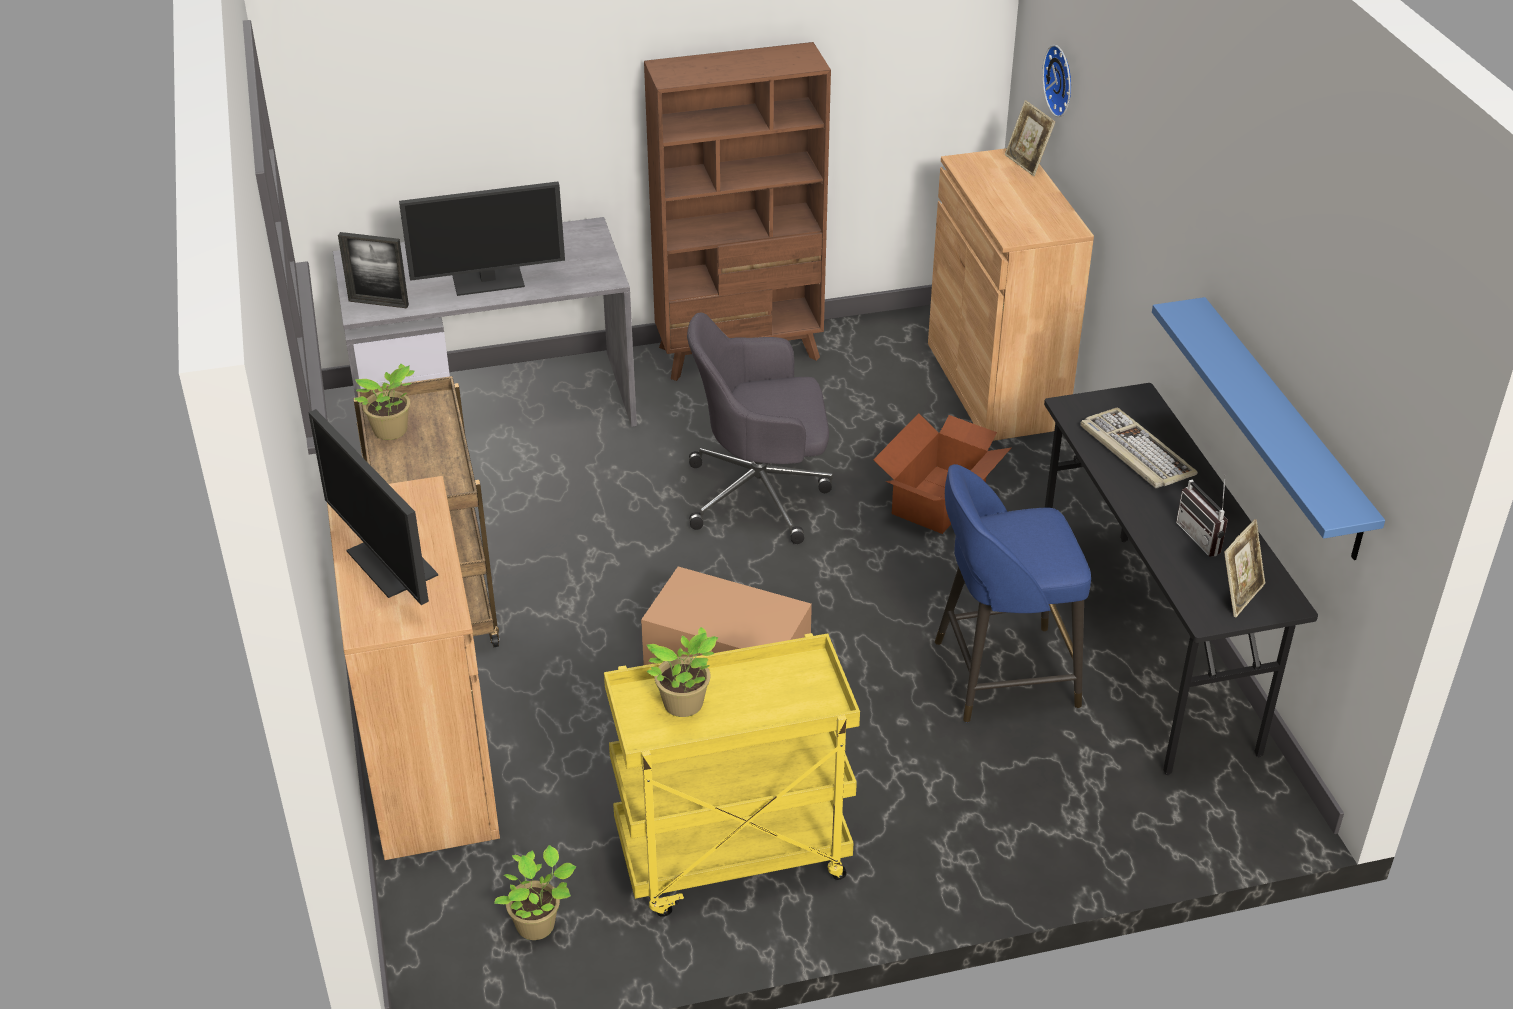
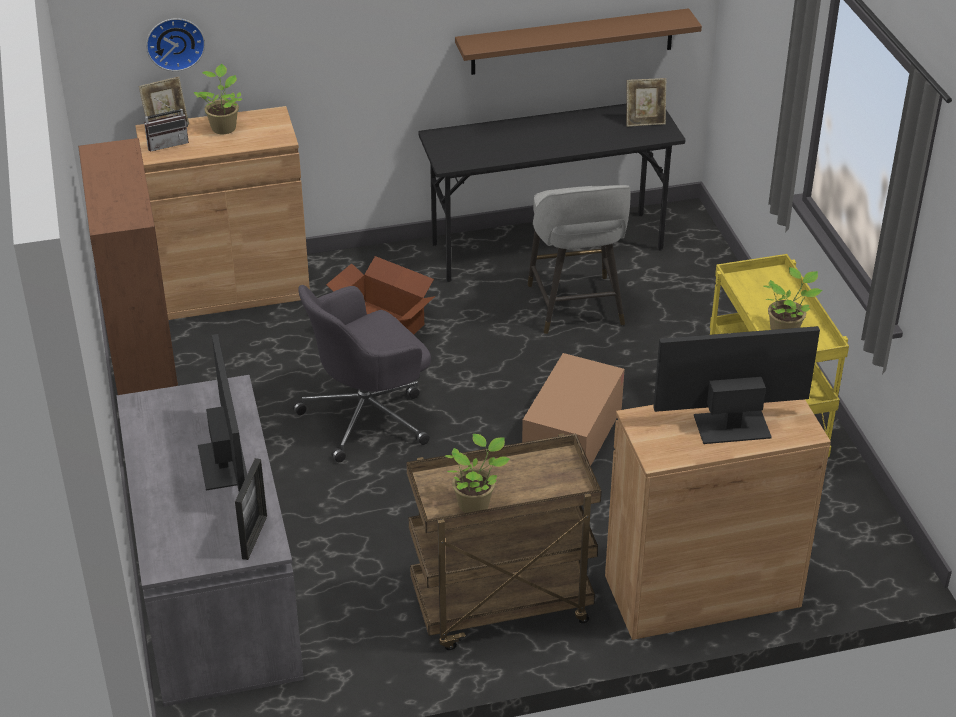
camera: 90 degrees left, 0 degrees up
monitor [308,409,438,605] -> monitor turned 150 degrees counterclockwise [653,326,820,444]
potted plant [494,845,576,940] -> potted plant moved to [194,64,242,134]
grey office chair [687,313,833,544] -> grey office chair turned 60 degrees clockwise [293,285,431,463]
blue stool [935,464,1091,722] -> grey stool [528,185,631,334]
keyboard [1080,407,1198,489] -> none
blue shelf [1152,297,1385,560] -> brown shelf [455,8,702,75]
radio [1176,474,1228,557] -> radio moved to [144,98,189,152]
picture frame [1224,519,1265,617] -> picture frame turned 135 degrees clockwise [627,78,666,127]

